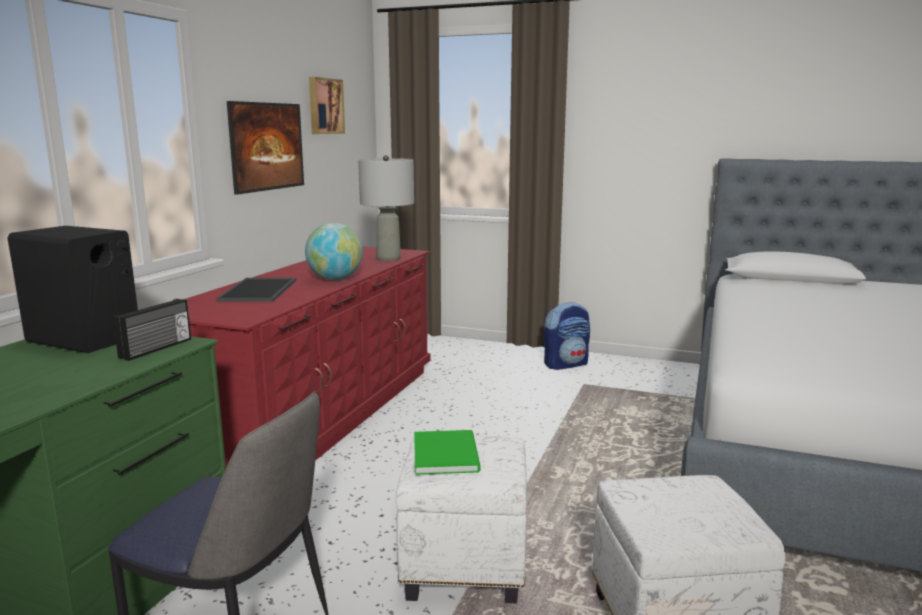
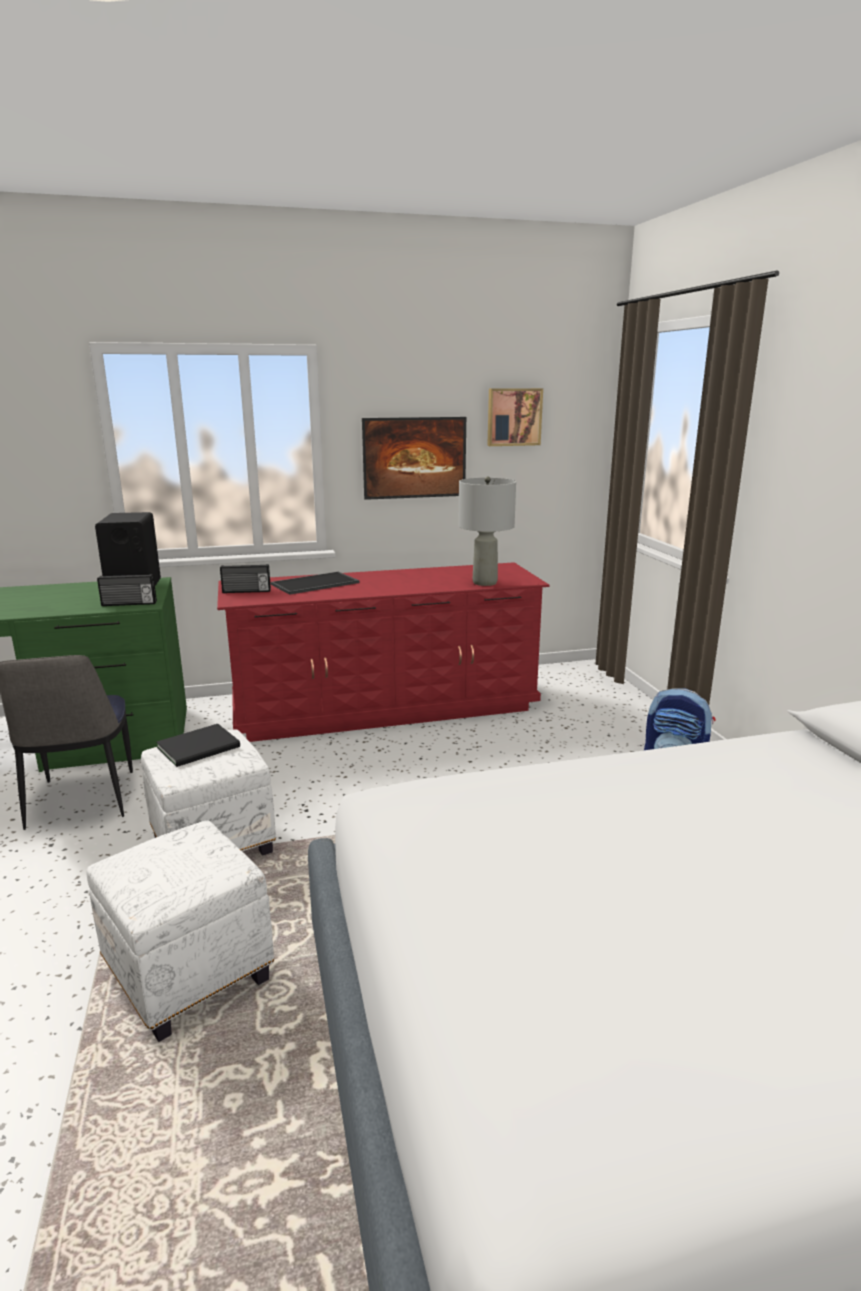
camera: 55 degrees right, 5 degrees up
globe [305,223,363,280] -> none
green book [414,430,481,475] -> black book [157,724,240,767]
none -> radio [220,564,271,593]

